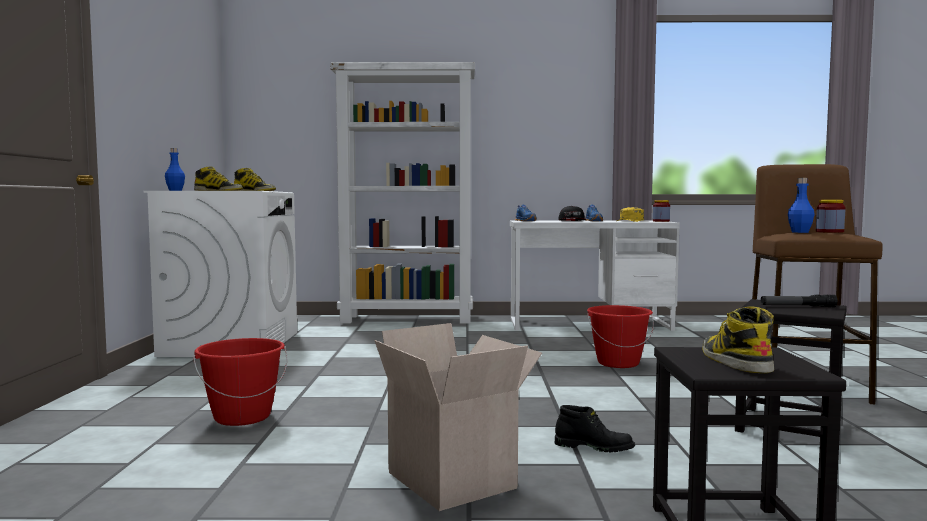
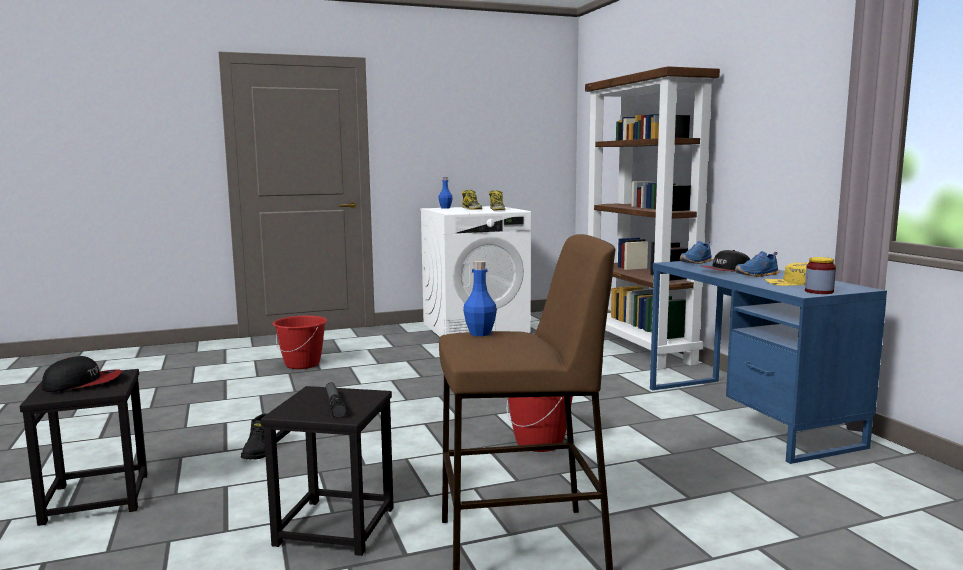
camera: 70 degrees right, 5 degrees up
white bookcase [331,62,475,324] -> brown bookcase [585,66,720,370]
cardboard box [374,323,542,511] -> none
white desk [510,221,680,331] -> blue desk [650,259,887,464]
boot [702,306,774,373] -> cap [41,356,121,392]
jar [816,200,845,233] -> none

